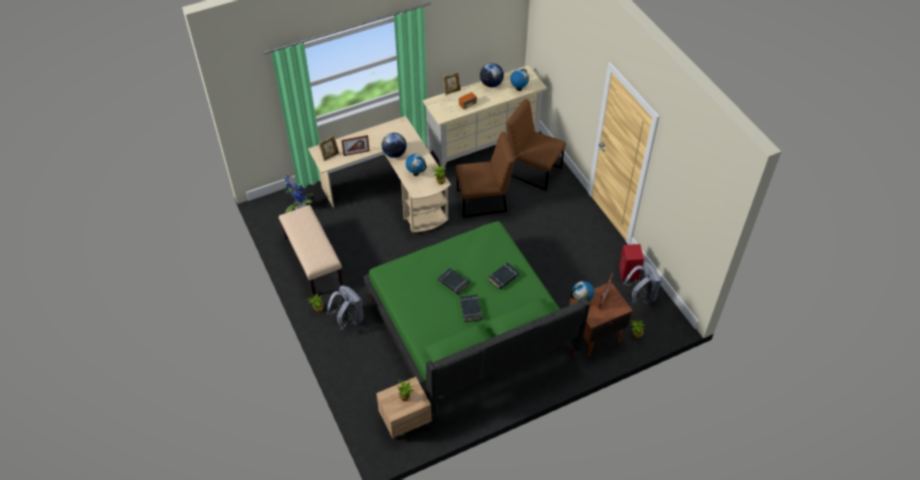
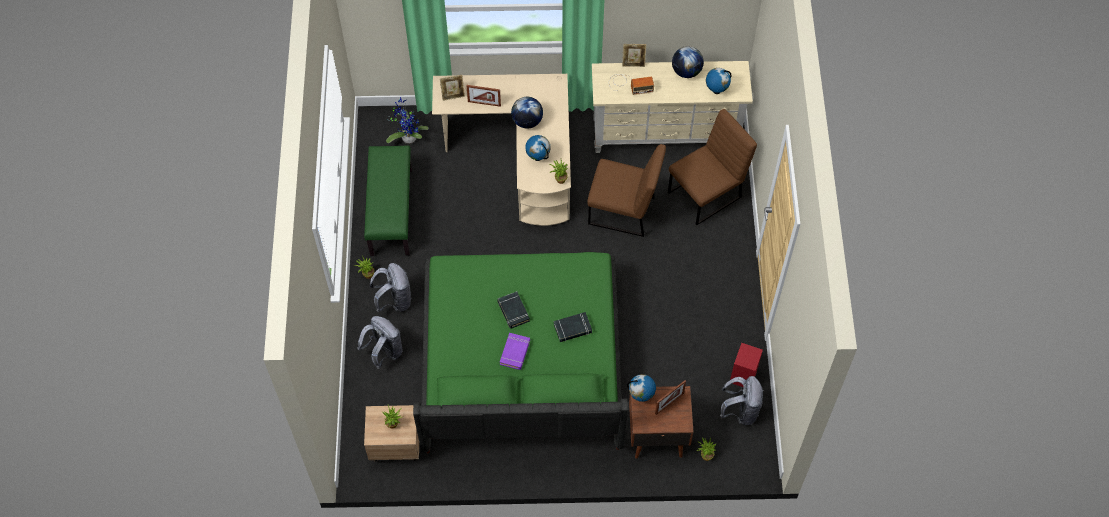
camera: 25 degrees right, 10 degrees up
beige bench [279,205,343,296] -> green bench [364,145,412,256]
black book [460,295,482,322] -> purple book [500,333,530,370]
brown chair [506,99,566,190] -> brown chair turned 90 degrees clockwise [668,109,757,225]
none -> grey backpack [357,316,402,369]

